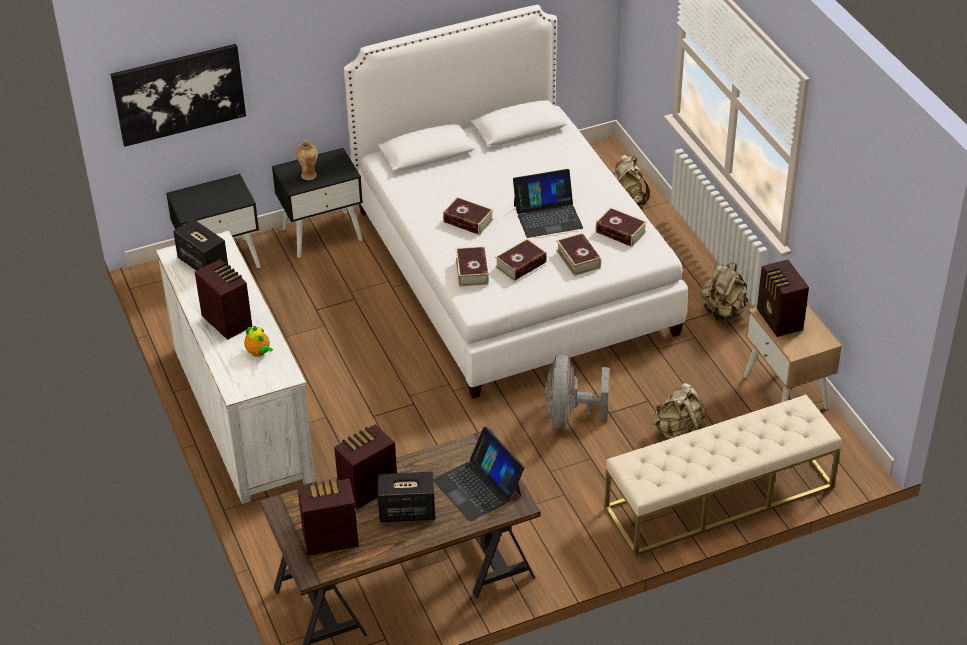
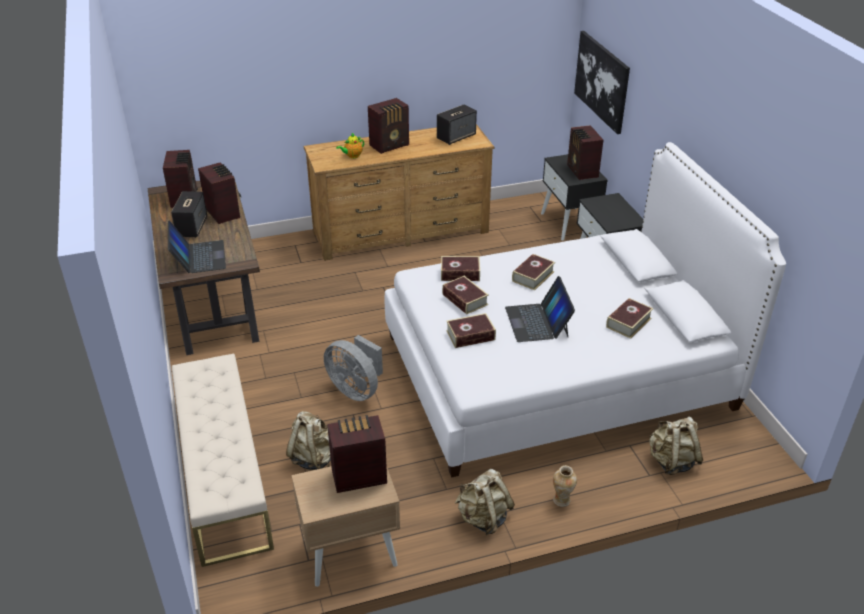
camera: 95 degrees right, 5 degrees down
white dresser [155,231,316,504] -> brown dresser [304,124,494,261]
vase [296,140,318,180] -> vase moved to [553,465,577,507]
laptop [433,427,525,522] -> laptop turned 105 degrees clockwise [168,220,226,273]
grey fan [545,355,609,428] -> grey fan turned 150 degrees counterclockwise [324,335,383,401]
book [596,207,647,247] -> book moved to [606,298,653,339]
none -> radio [567,125,603,180]

